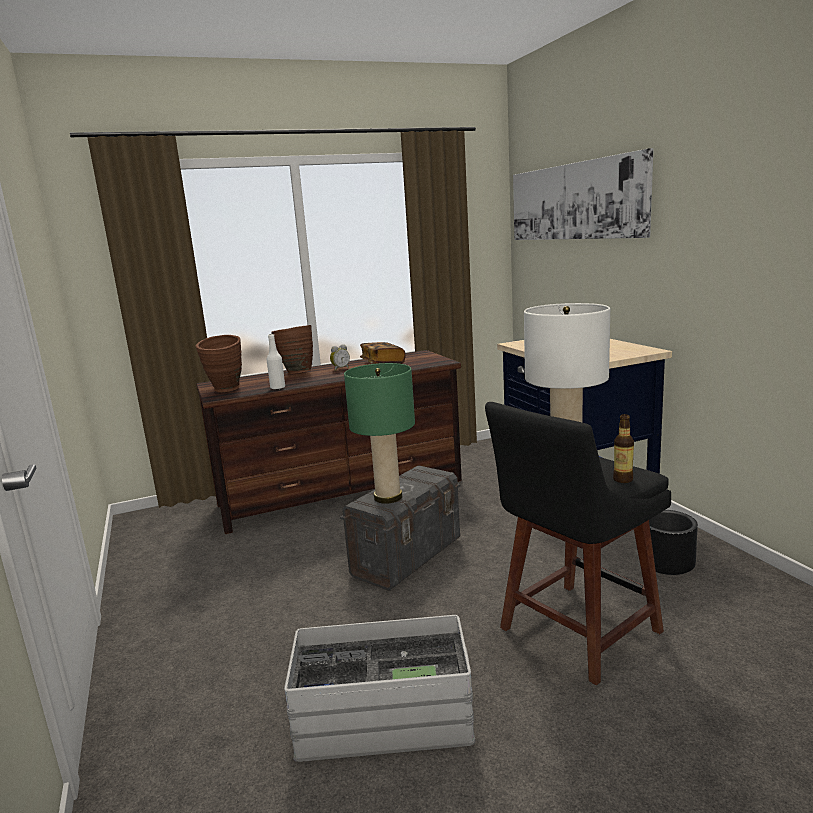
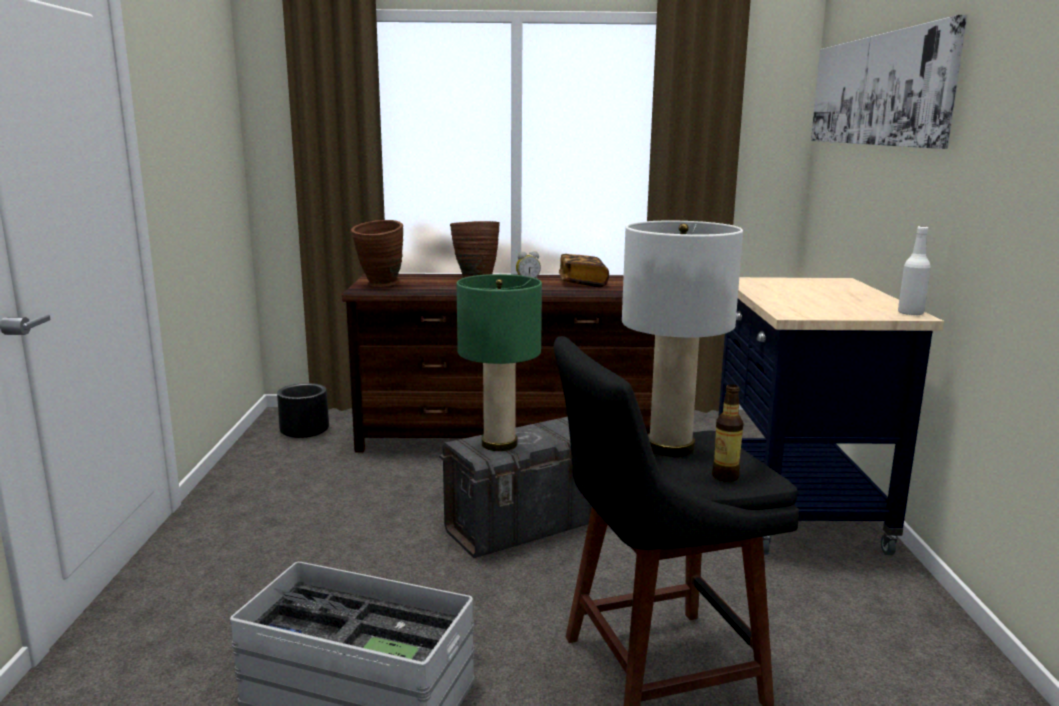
camera: 20 degrees right, 0 degrees up
white bottle [266,334,285,390] -> white bottle moved to [898,226,931,315]
black planter [649,510,698,575] -> black planter moved to [277,383,329,438]

